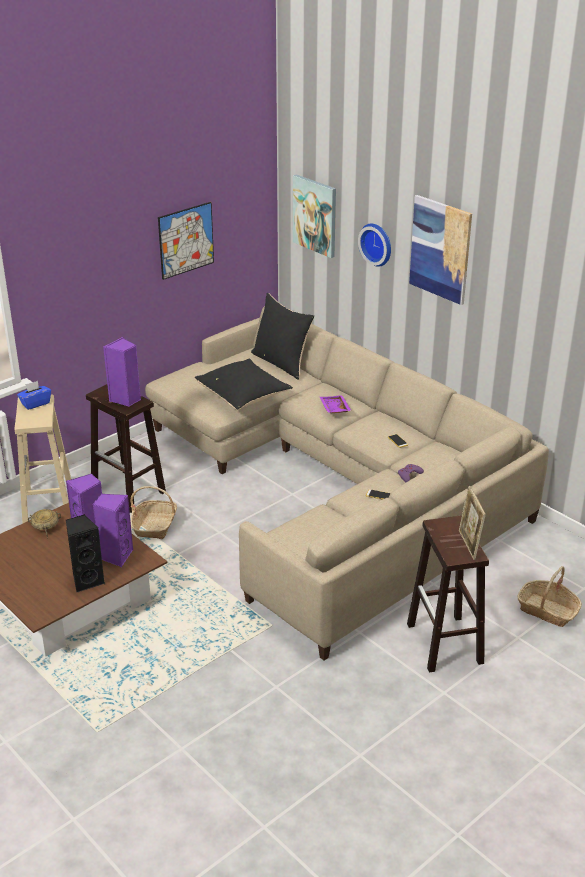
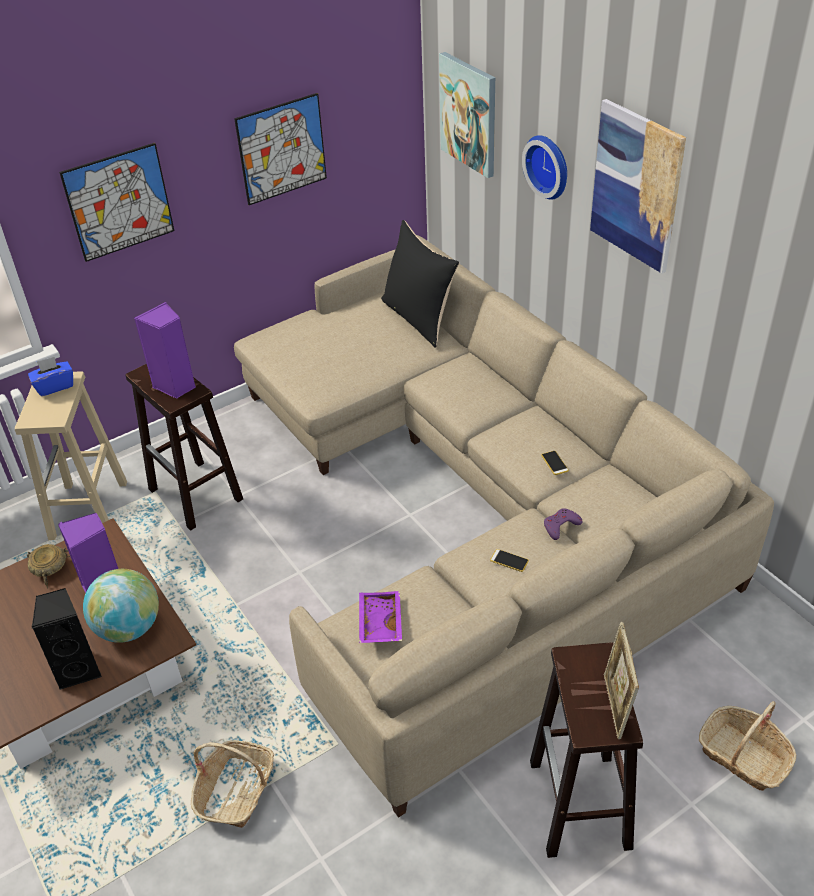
camera: 10 degrees right, 10 degrees up
purple speaker [93,494,133,567] -> globe [83,569,159,643]
basket [131,486,177,539] -> basket moved to [191,740,274,828]
black pillow [195,359,293,410] -> none
purple tray [320,395,351,413] -> purple tray moved to [359,591,402,643]
none -> picture [59,143,175,262]

